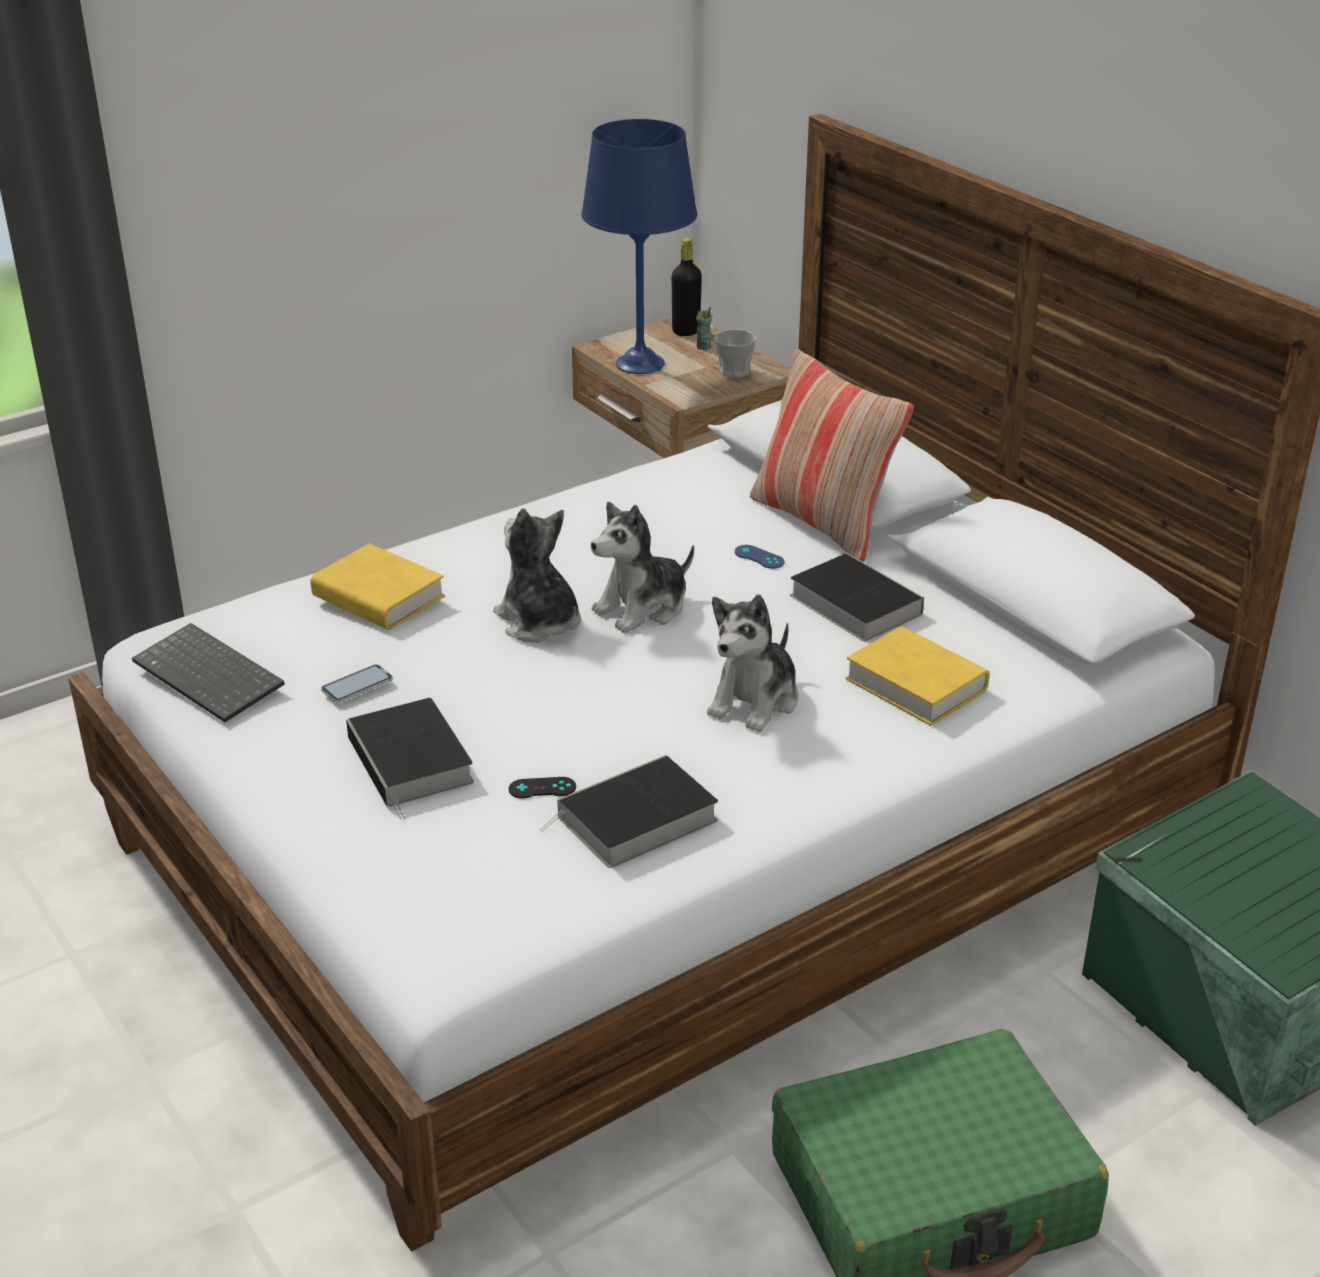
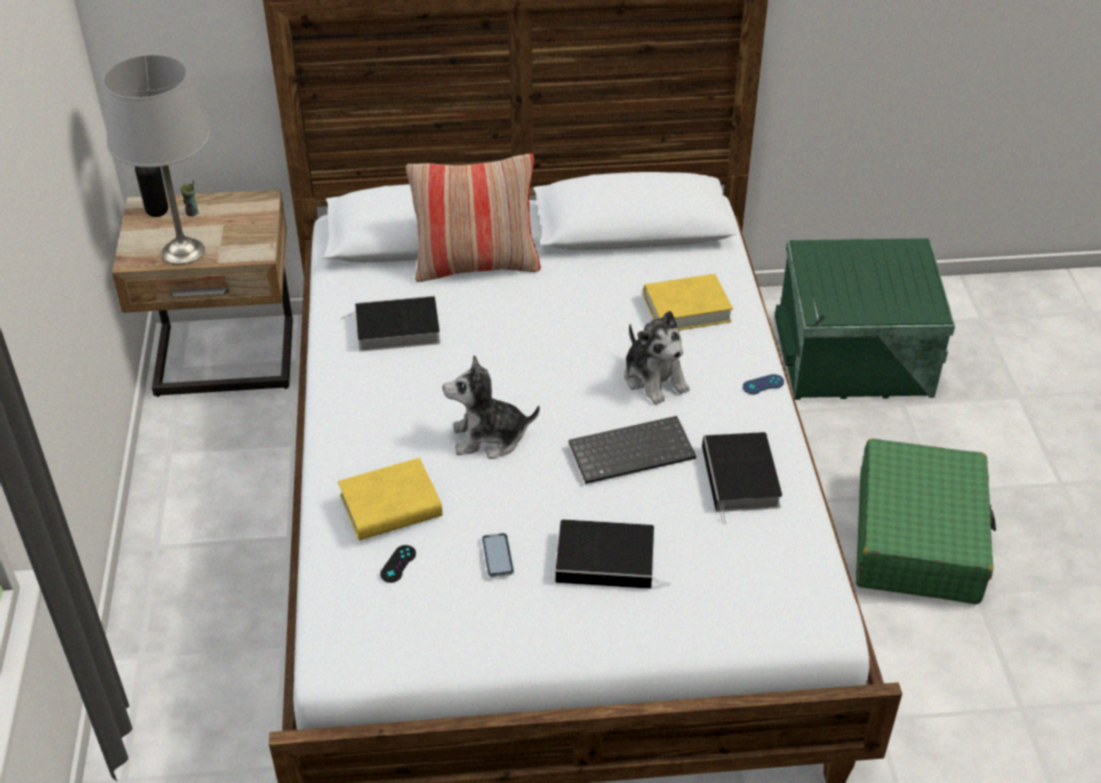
camera: 60 degrees left, 10 degrees up
keyboard [132,623,285,722] -> keyboard moved to [569,416,696,484]
black game controller [509,777,576,799] -> black game controller moved to [380,545,416,583]
blue table lamp [581,119,697,374] -> grey table lamp [103,55,210,265]
plush toy [591,502,694,633] -> none
cup [714,329,757,378] -> none
blue game controller [735,545,784,569] -> blue game controller moved to [743,374,784,394]
book [790,553,924,641] -> book moved to [342,296,440,352]

